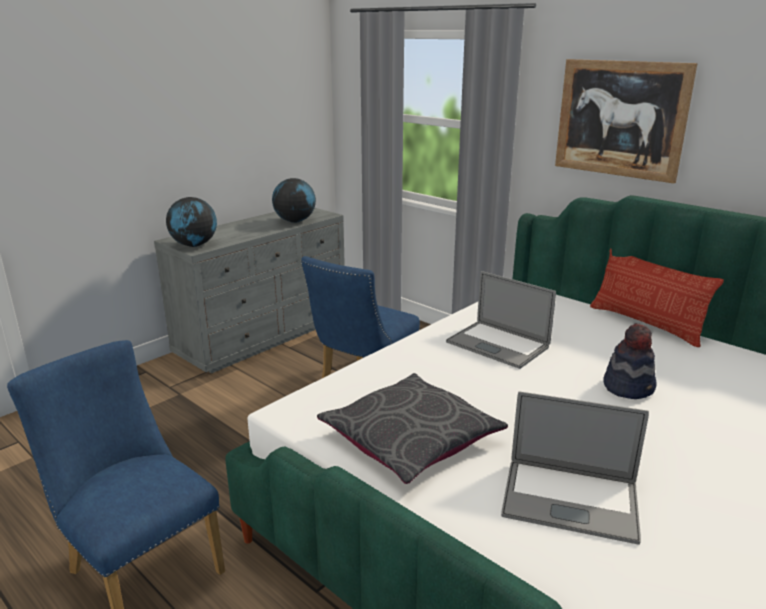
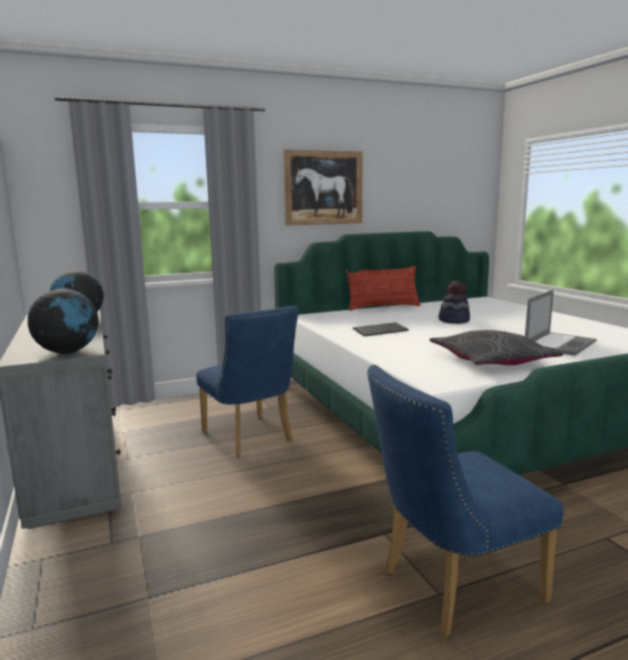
camera: 65 degrees left, 10 degrees down
laptop [446,271,556,369] -> keyboard [353,322,409,336]

